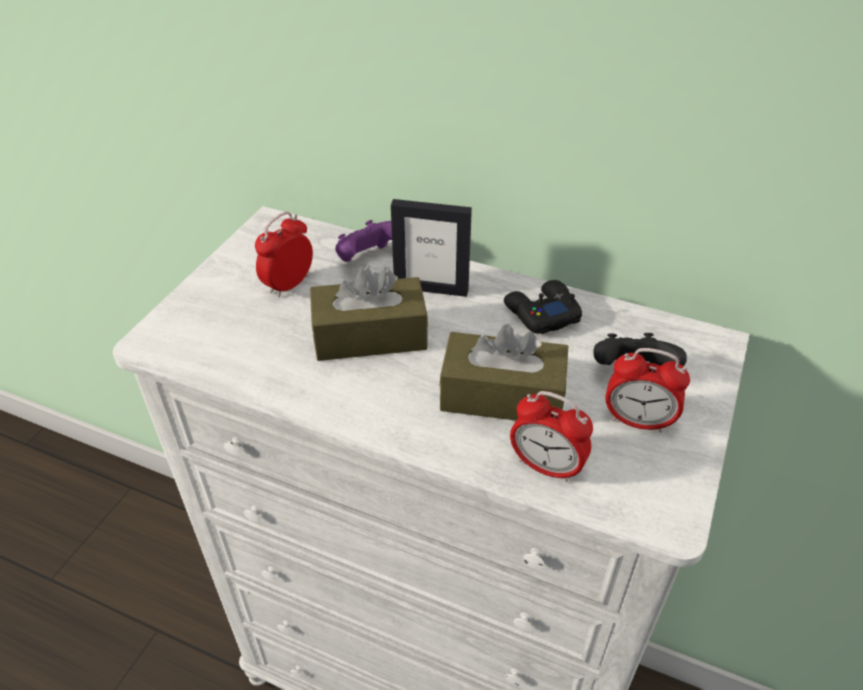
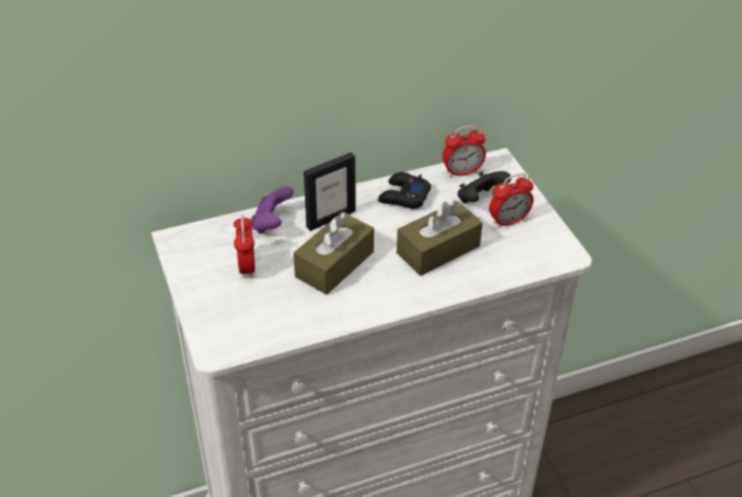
camera: 45 degrees left, 0 degrees up
alarm clock [510,391,593,482] -> alarm clock moved to [442,126,486,177]

